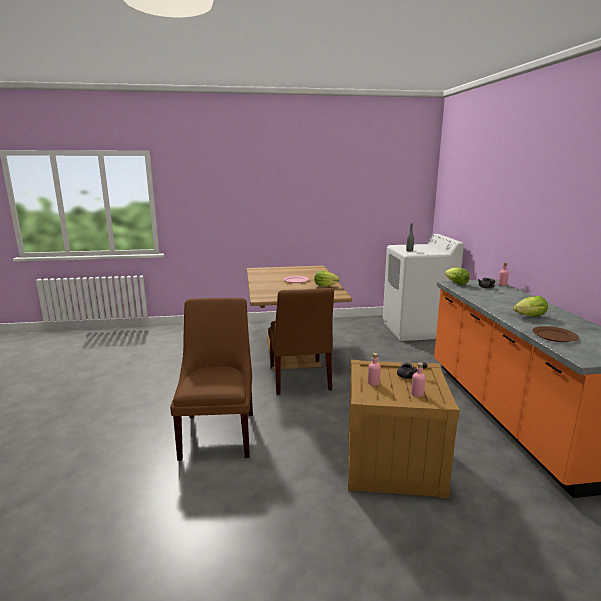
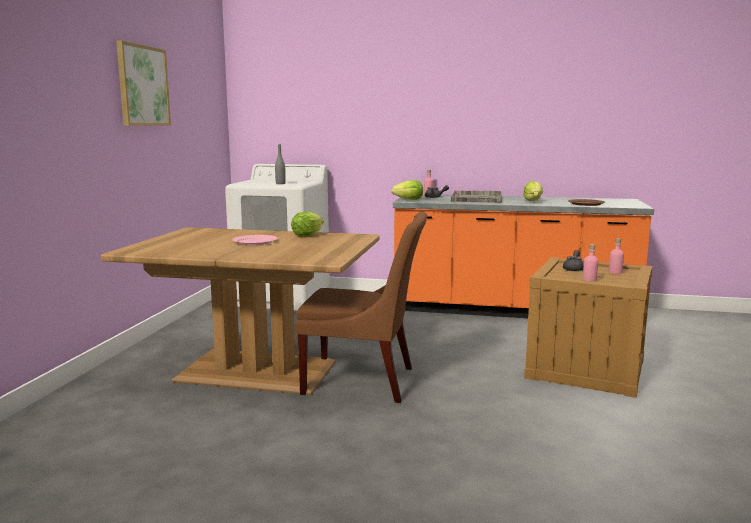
camera: 70 degrees left, 5 degrees down
brown chair [170,298,253,461] -> none
none -> picture [116,40,171,126]
none -> grey tray [451,191,502,203]

